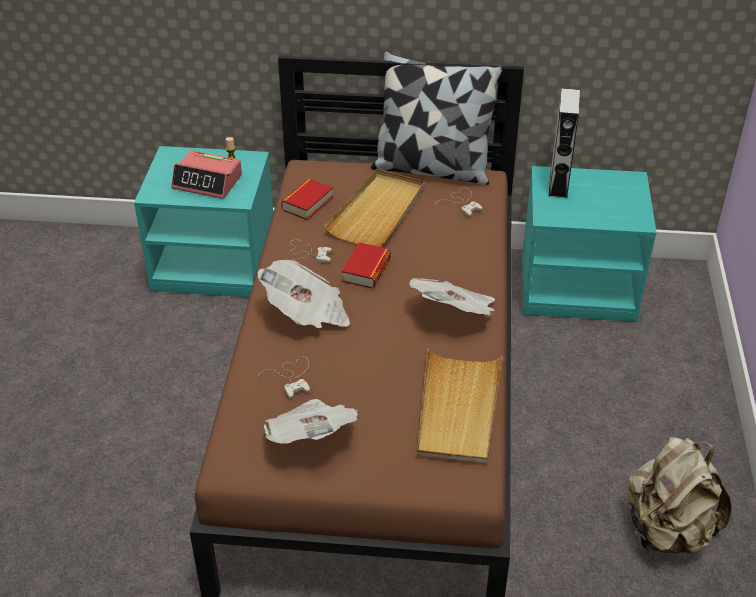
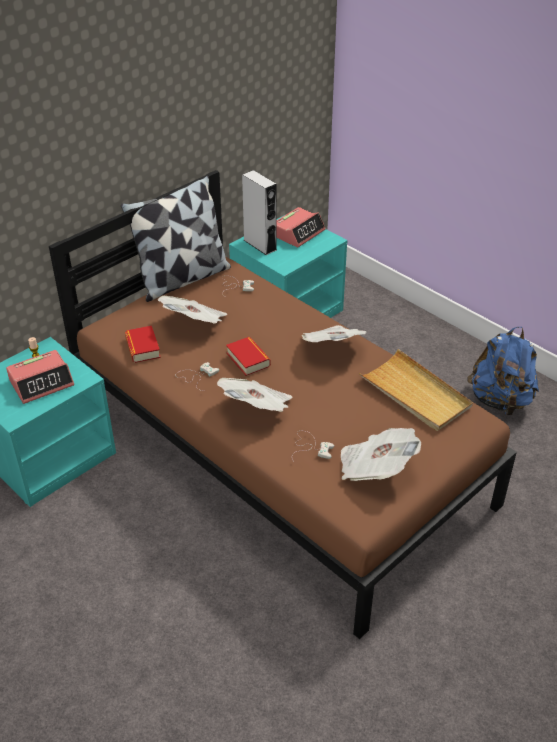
camera: 50 degrees left, 0 degrees up
beige tray [324,169,425,247] -> newspaper [158,296,227,324]
beige backpack [628,437,732,555] -> blue backpack [467,327,539,415]
none -> alarm clock [276,207,326,247]

